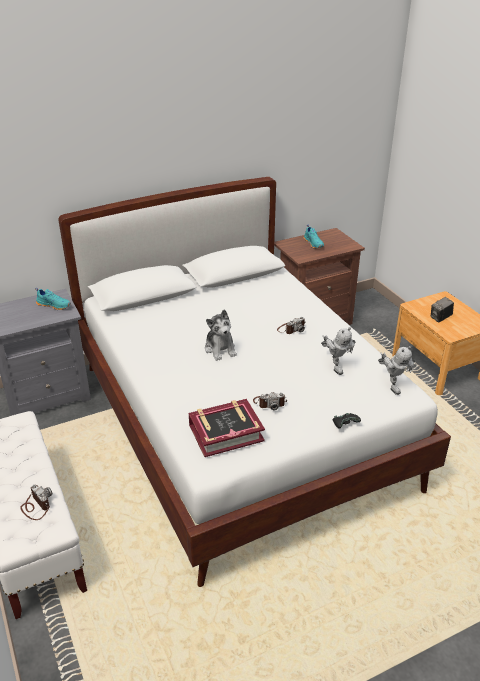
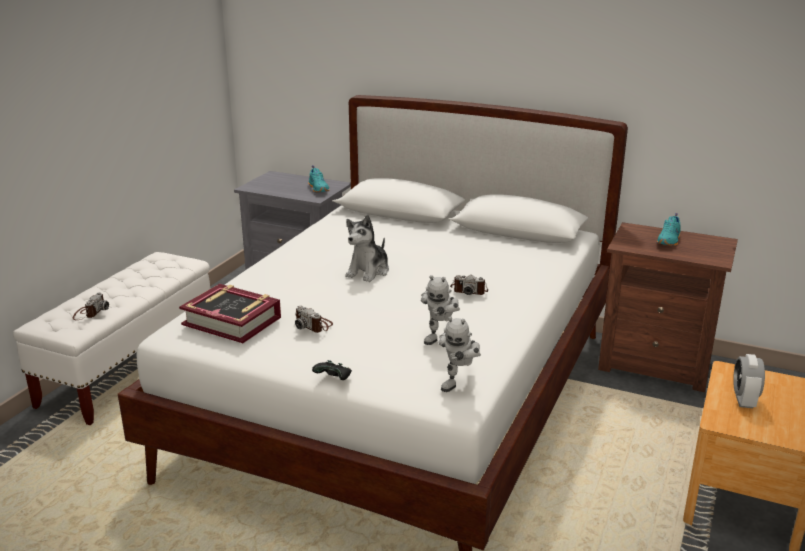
camera: 50 degrees right, 10 degrees down
camera [431,297,454,323] -> alarm clock [733,354,765,408]

